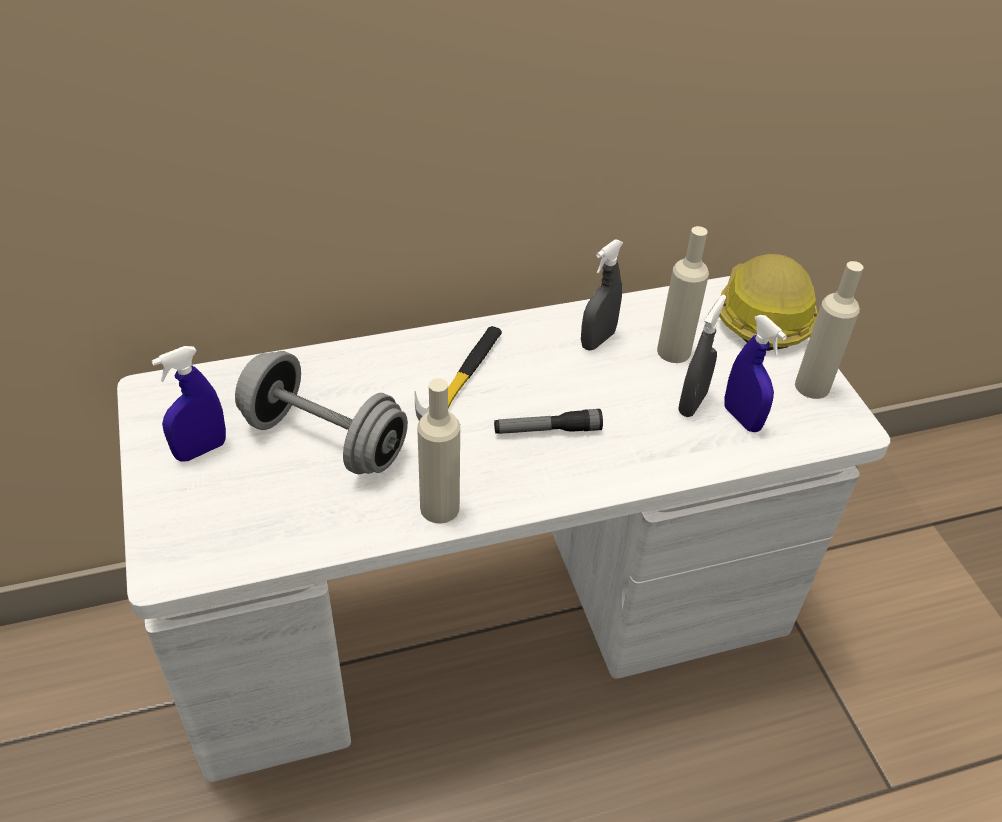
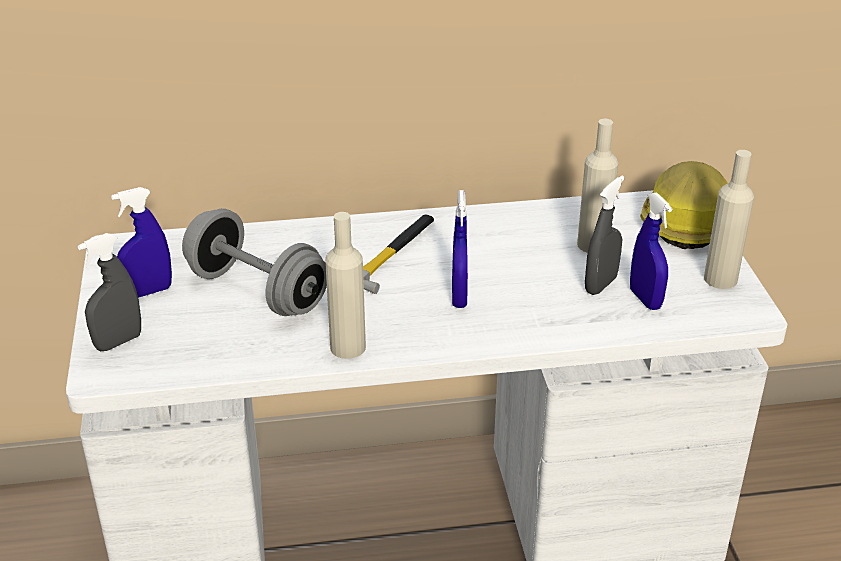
camera: 10 degrees right, 10 degrees down
flashlight [494,409,603,434] -> blue spray bottle [452,190,468,308]
grey spray bottle [581,239,623,351] -> grey spray bottle moved to [78,233,141,351]

